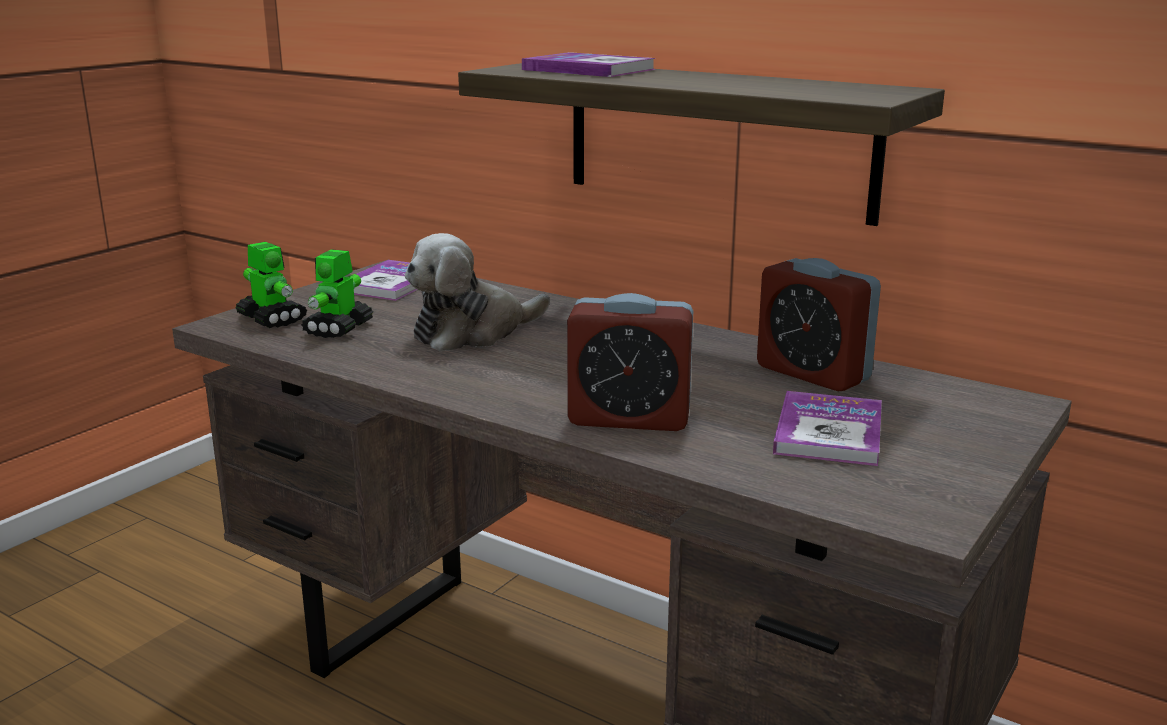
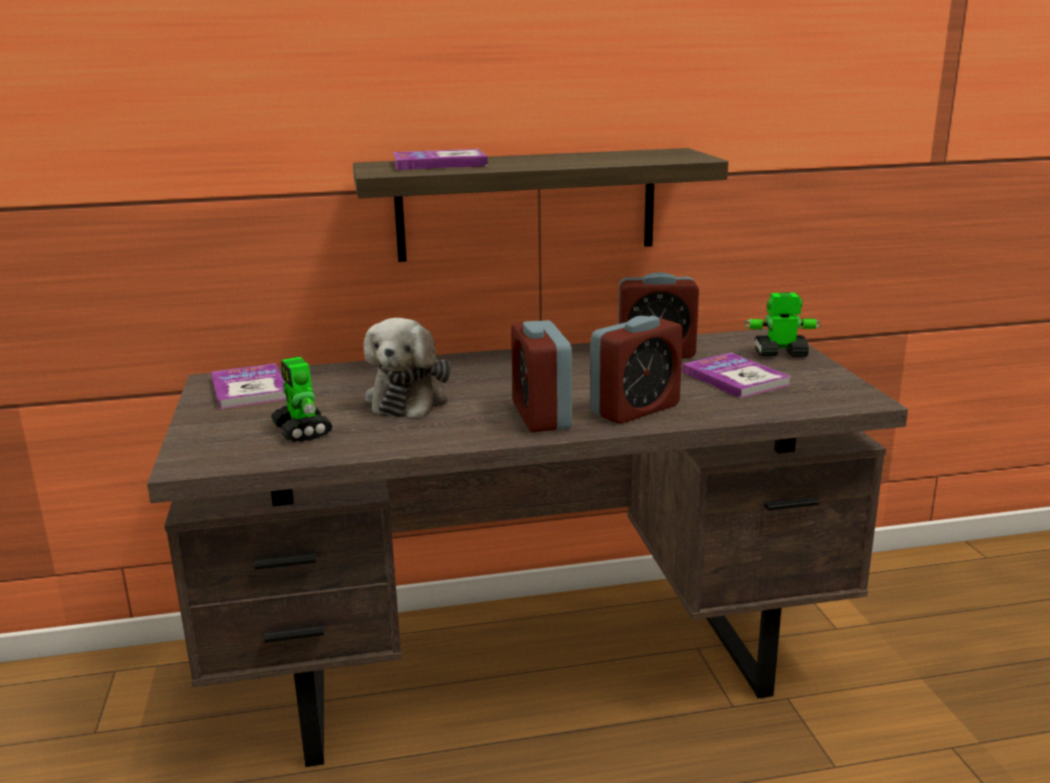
camera: 45 degrees left, 0 degrees up
toy robot [235,242,307,328] -> toy robot moved to [744,293,821,357]
none -> alarm clock [511,320,572,432]

